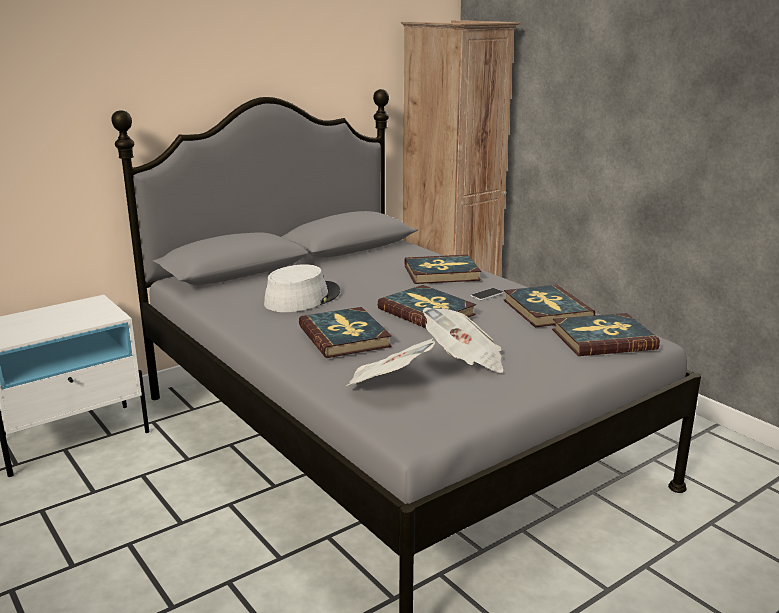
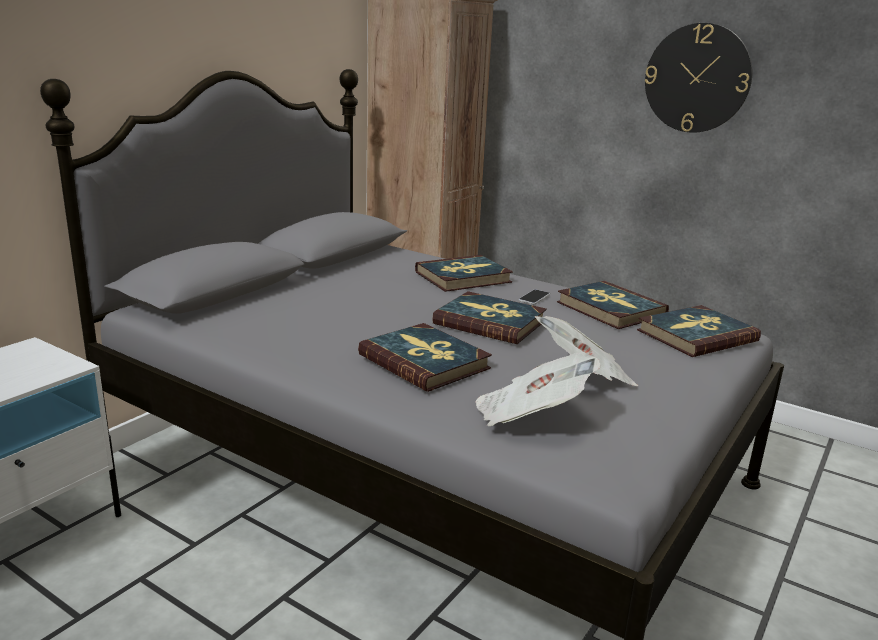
camera: 20 degrees left, 0 degrees up
grey hat [264,264,340,312] -> none
none -> wall clock [645,23,752,133]

